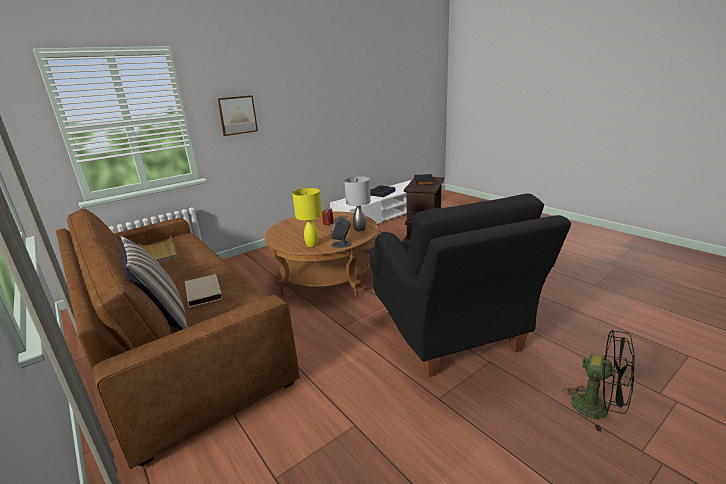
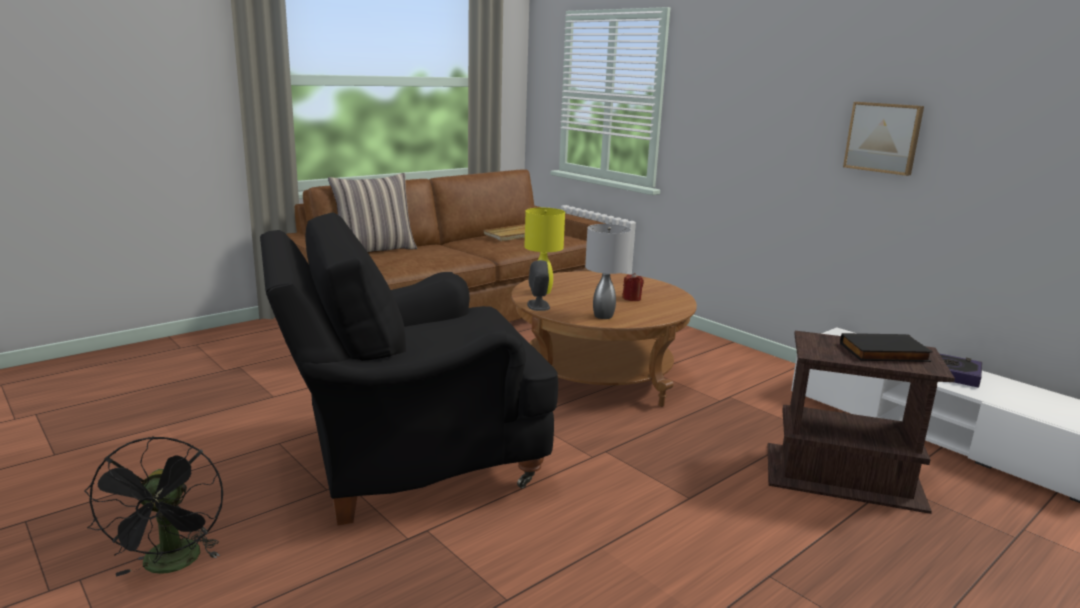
camera: 85 degrees right, 5 degrees down
beige book [185,274,222,308] -> none
picture [217,95,258,136] -> picture moved to [843,102,924,176]
black fan [562,330,635,432] -> black fan turned 45 degrees counterclockwise [84,436,223,577]

